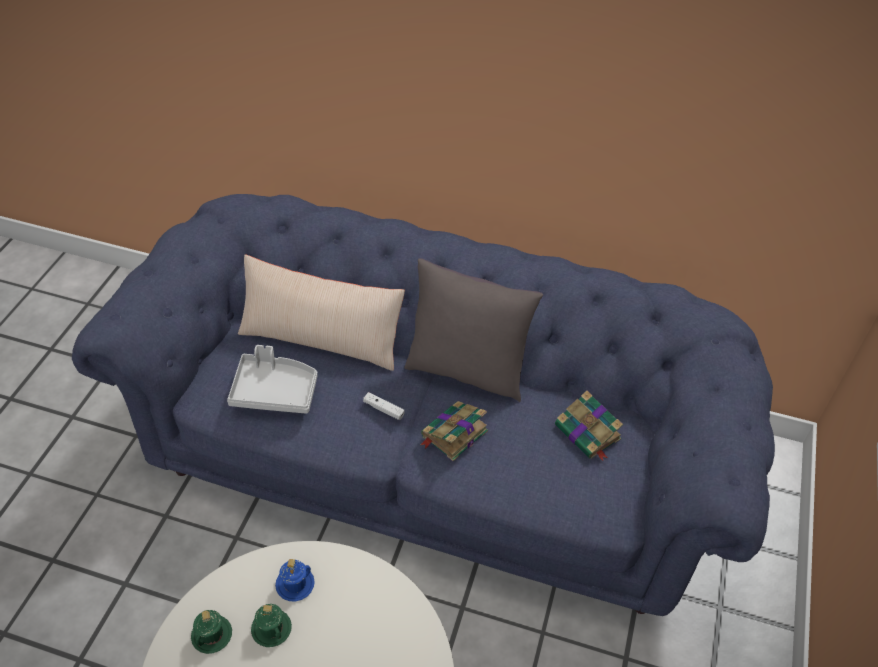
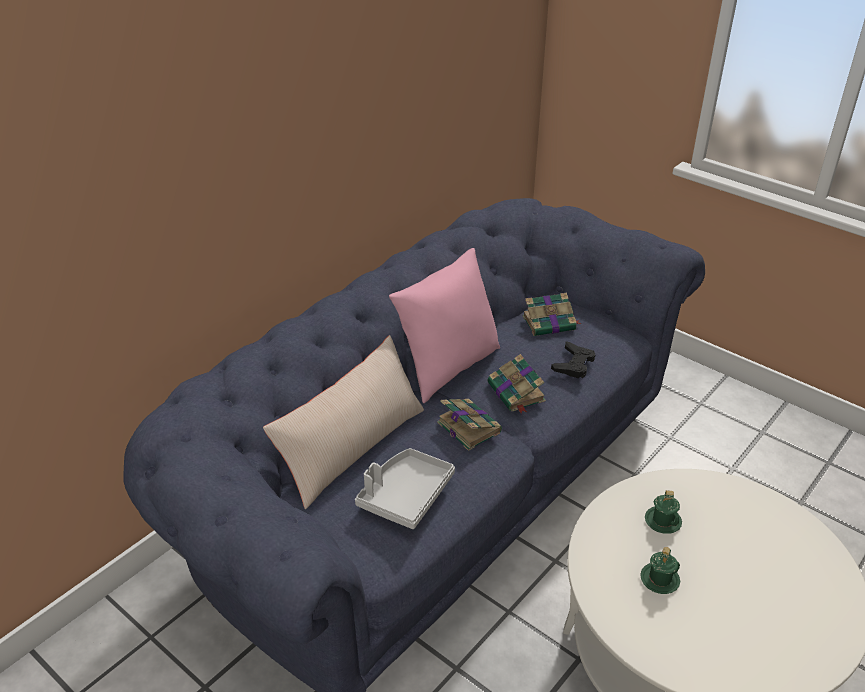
camera: 65 degrees left, 10 degrees down
green mug [191,610,232,654] -> green mug moved to [645,490,682,534]
blue mug [275,559,315,601] -> none
white game controller [363,392,405,420] -> book [437,399,502,451]
grey pillow [404,258,543,402] -> pink pillow [389,248,500,403]
none -> black game controller [551,341,595,378]

